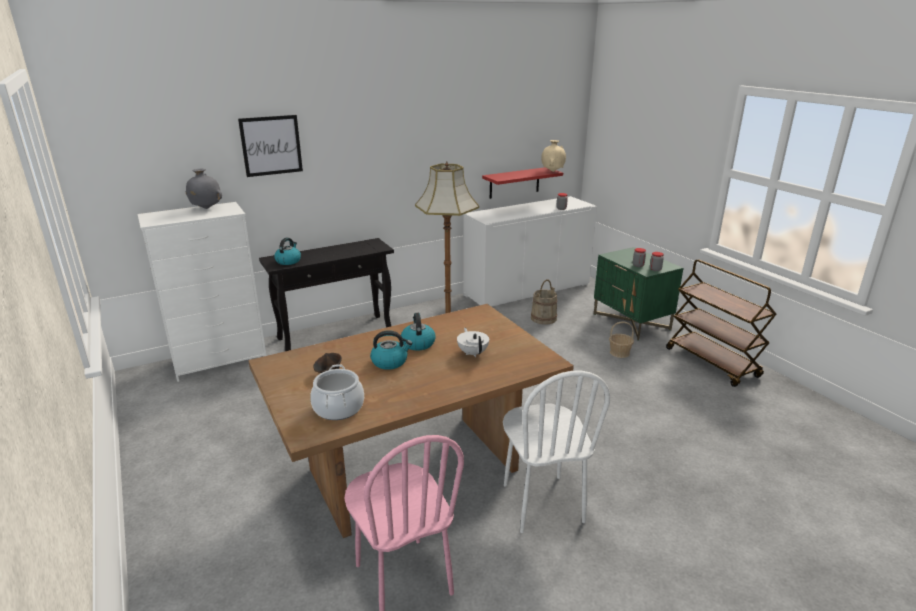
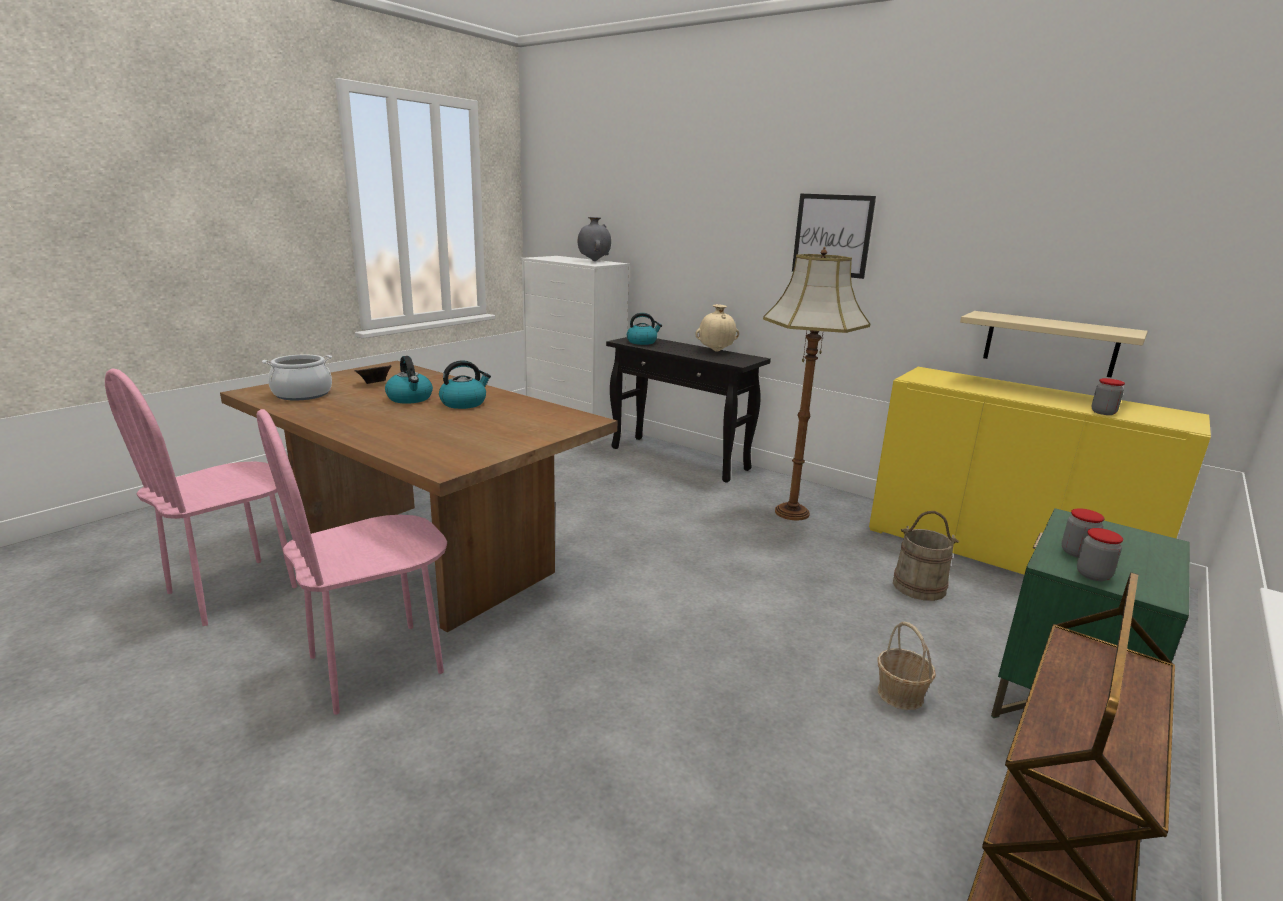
camera: 65 degrees right, 5 degrees down
picture [238,115,303,177] -> picture moved to [792,194,876,279]
white teapot [457,328,489,357] -> none
white cabinet [463,196,597,307] -> yellow cabinet [869,367,1211,575]
red shelf [482,167,563,199] -> beige shelf [960,311,1148,377]
white chair [503,371,610,533] -> pink chair [257,409,447,715]
beige vase [541,140,566,172] -> beige vase moved to [695,304,739,352]

